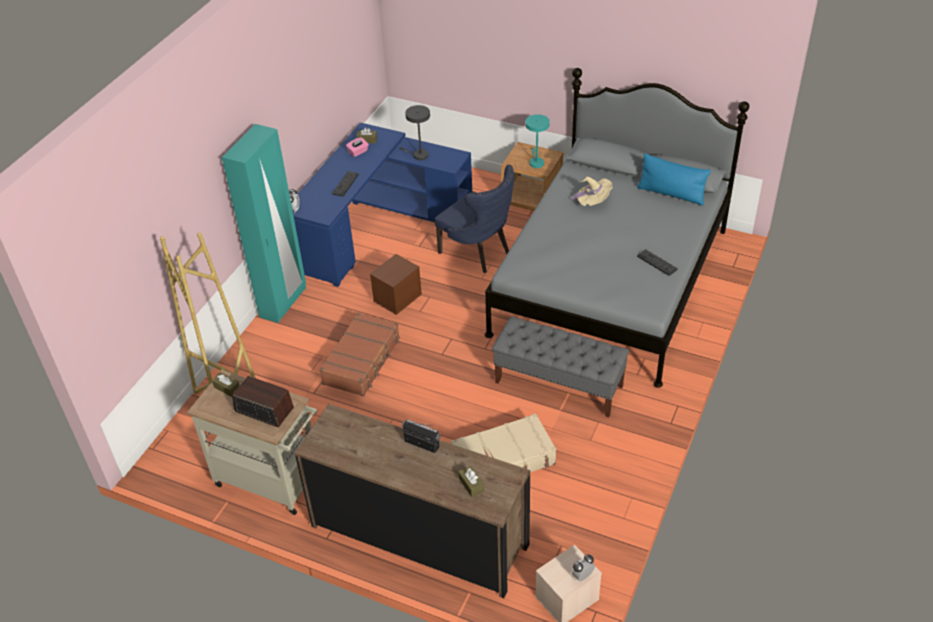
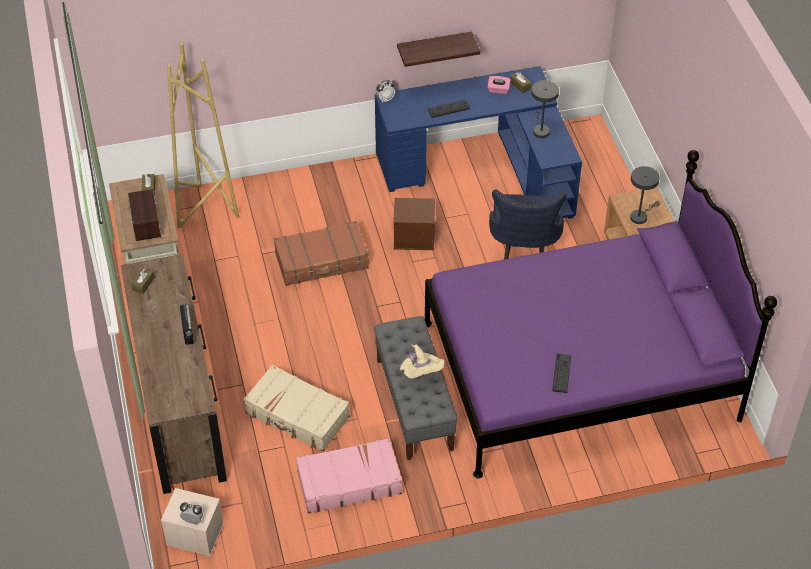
camera: 50 degrees right, 5 degrees up
turquoise wardrobe [222,124,306,323] -> none
brown tissue box [458,466,484,497] -> brown tissue box moved to [131,268,155,294]
grey bed [485,68,749,388] -> purple bed [425,150,777,479]
turquoise table lamp [525,114,550,168] -> grey table lamp [630,166,660,224]
beige hat [569,177,613,206] -> beige hat moved to [400,344,444,379]
blue pillow [637,153,711,206] -> none
none -> pink suitcase [296,438,402,514]
none -> shelf [397,32,480,67]

